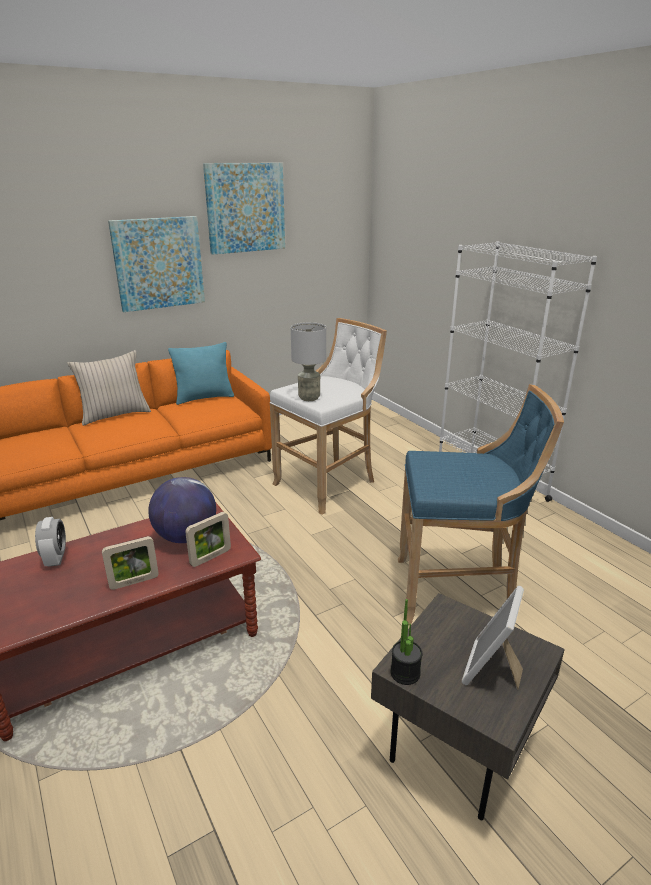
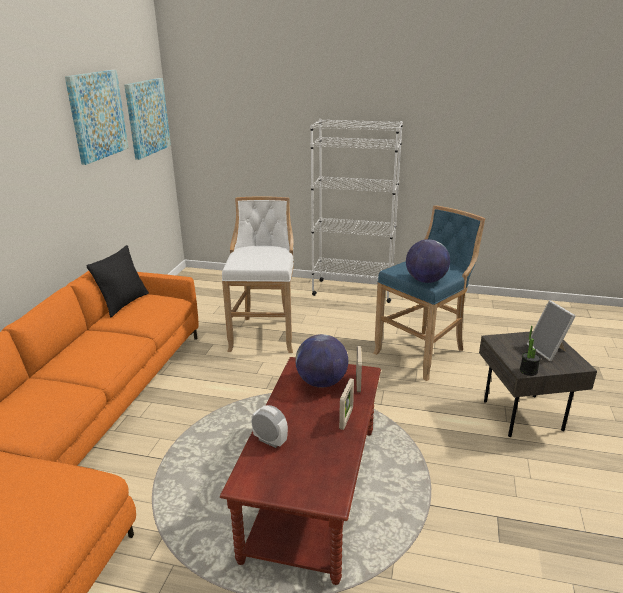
camera: 45 degrees left, 0 degrees up
beige pillow [67,350,151,426] -> none
picture [108,216,205,312] -> picture moved to [124,78,171,160]
turquoise pillow [168,342,234,405] -> black pillow [87,245,149,317]
grey table lamp [291,322,326,401] -> none
none -> globe [406,239,450,283]

